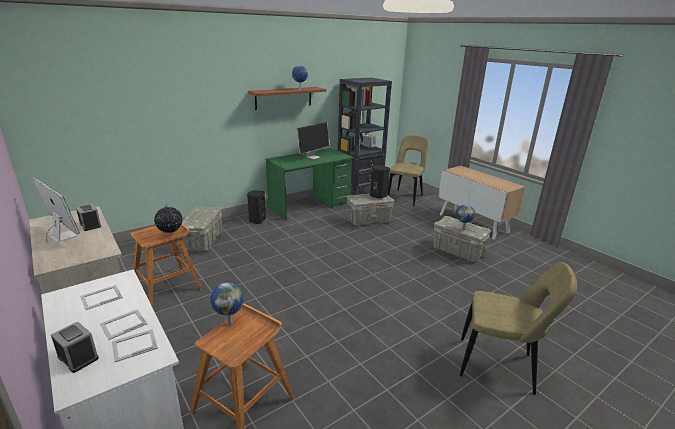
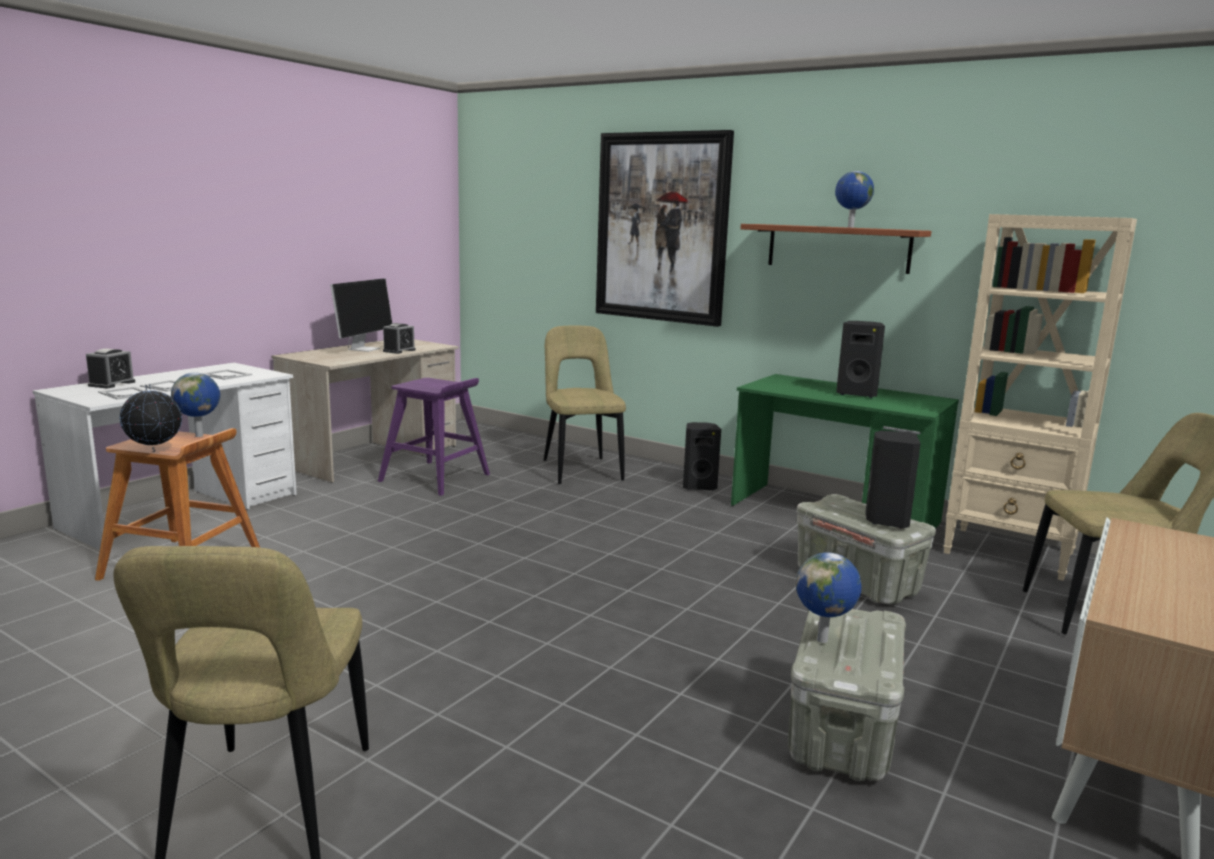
camera: 70 degrees right, 10 degrees down
brown stool [131,224,203,308] -> purple stool [378,378,490,496]
globe [154,205,183,235] -> globe moved to [120,384,182,452]
grey storage box [182,206,222,252] -> beige chair [544,325,626,484]
monitor [297,122,329,159] -> black speaker [836,321,885,398]
black bookcase [338,78,392,195] -> beige bookcase [943,214,1137,581]
none -> picture [596,130,734,327]

